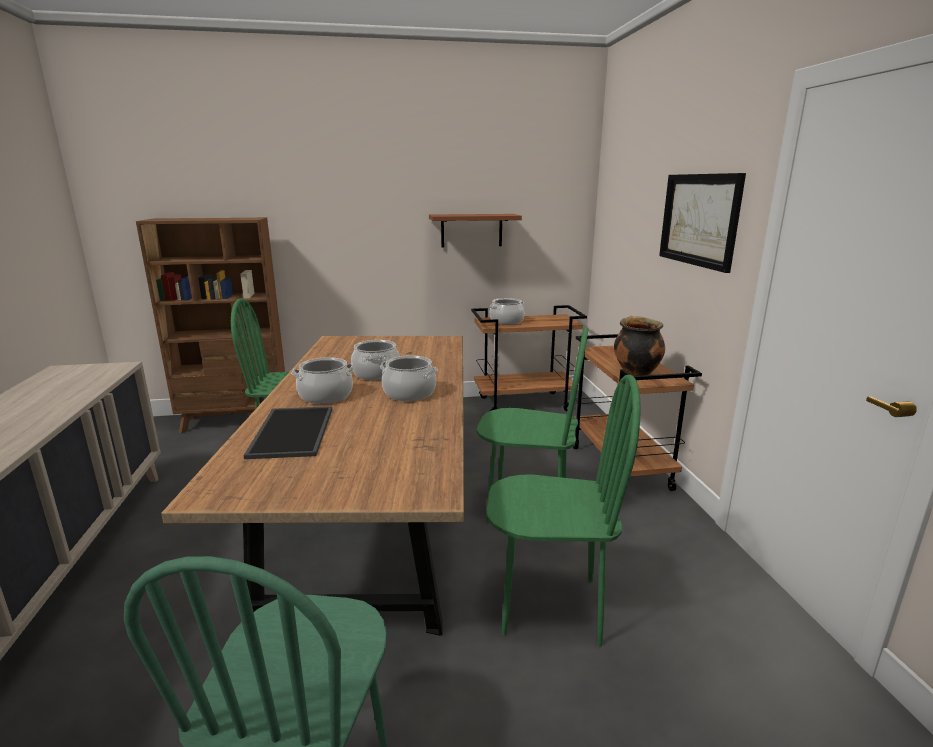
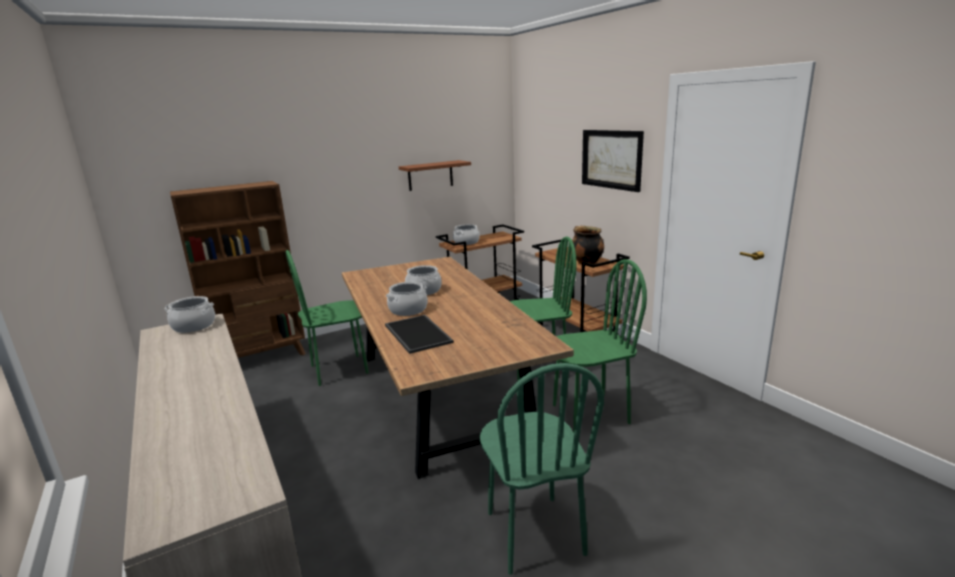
camera: 20 degrees left, 0 degrees up
cooking pot [380,355,438,401] -> cooking pot moved to [165,296,215,333]

